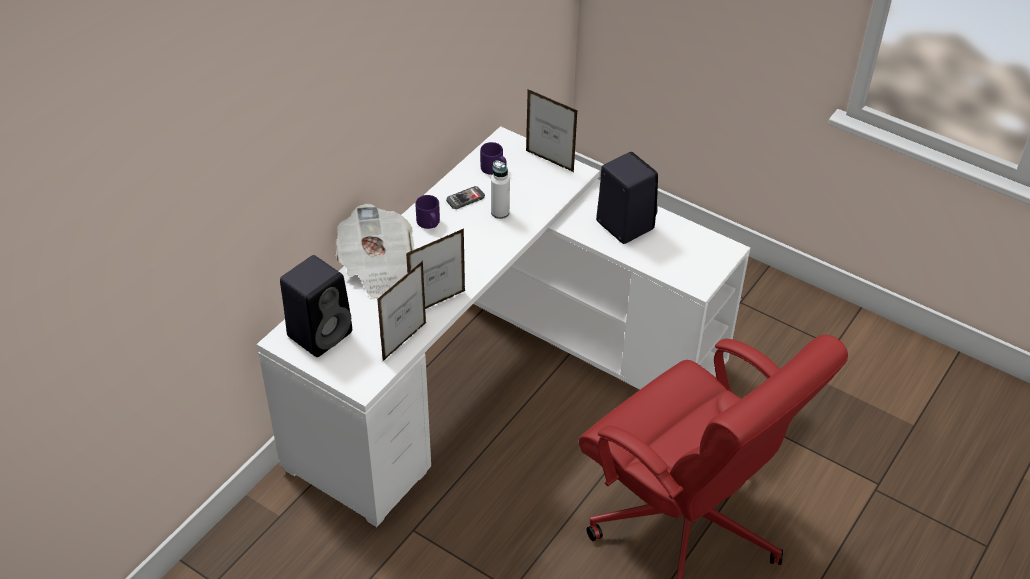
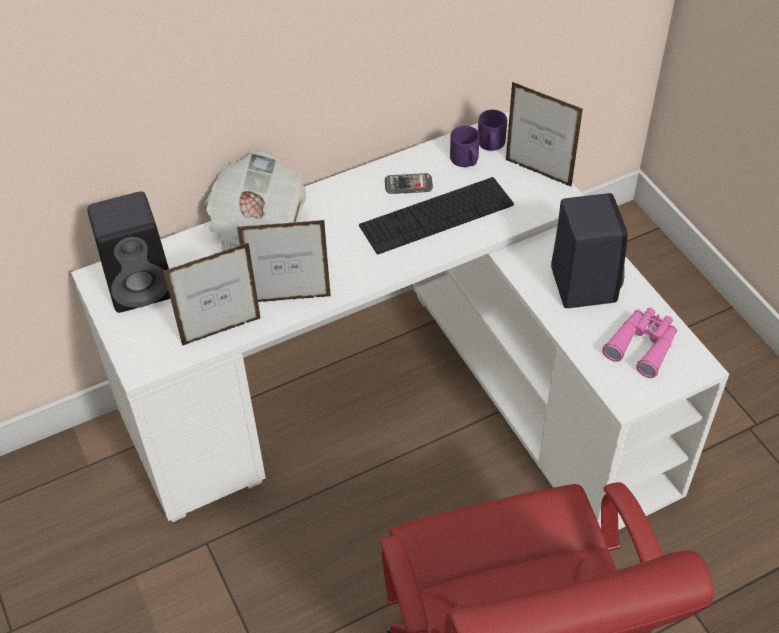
camera: 30 degrees right, 5 degrees up
purple mug [416,195,440,229] -> purple mug moved to [478,110,507,151]
white bottle [491,160,510,219] -> keyboard [359,177,514,254]
picture frame [526,89,578,172] -> picture frame turned 150 degrees clockwise [505,82,583,187]
none -> pink binoculars [602,308,677,378]

